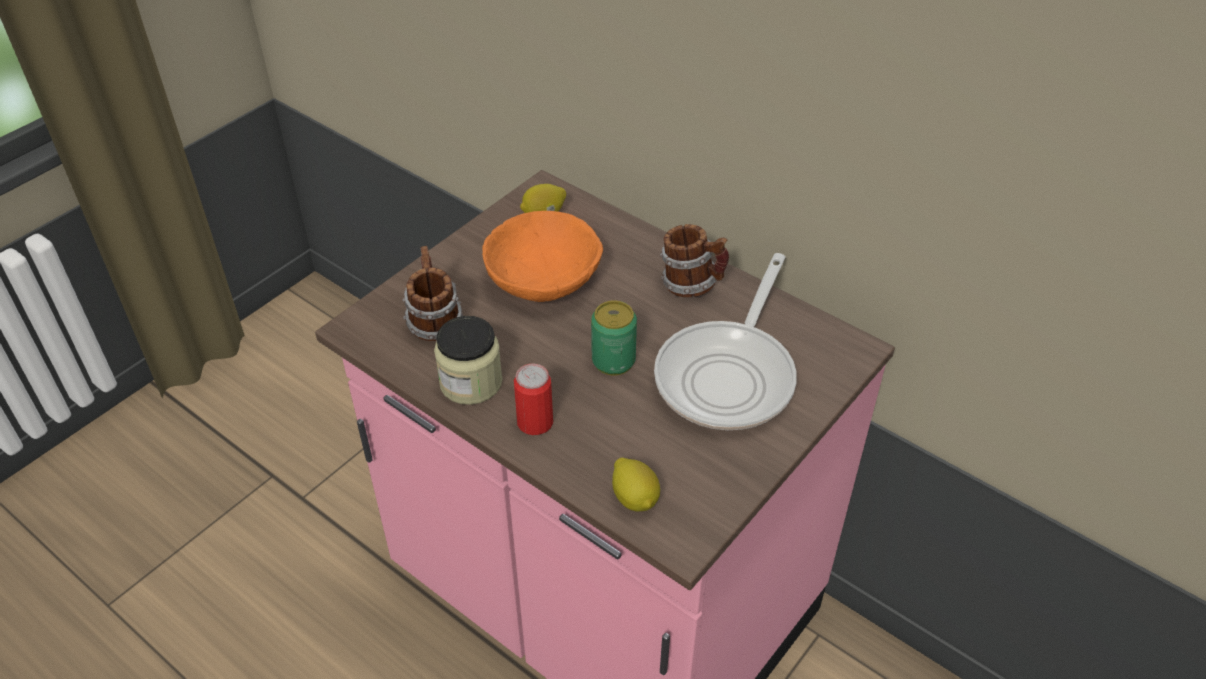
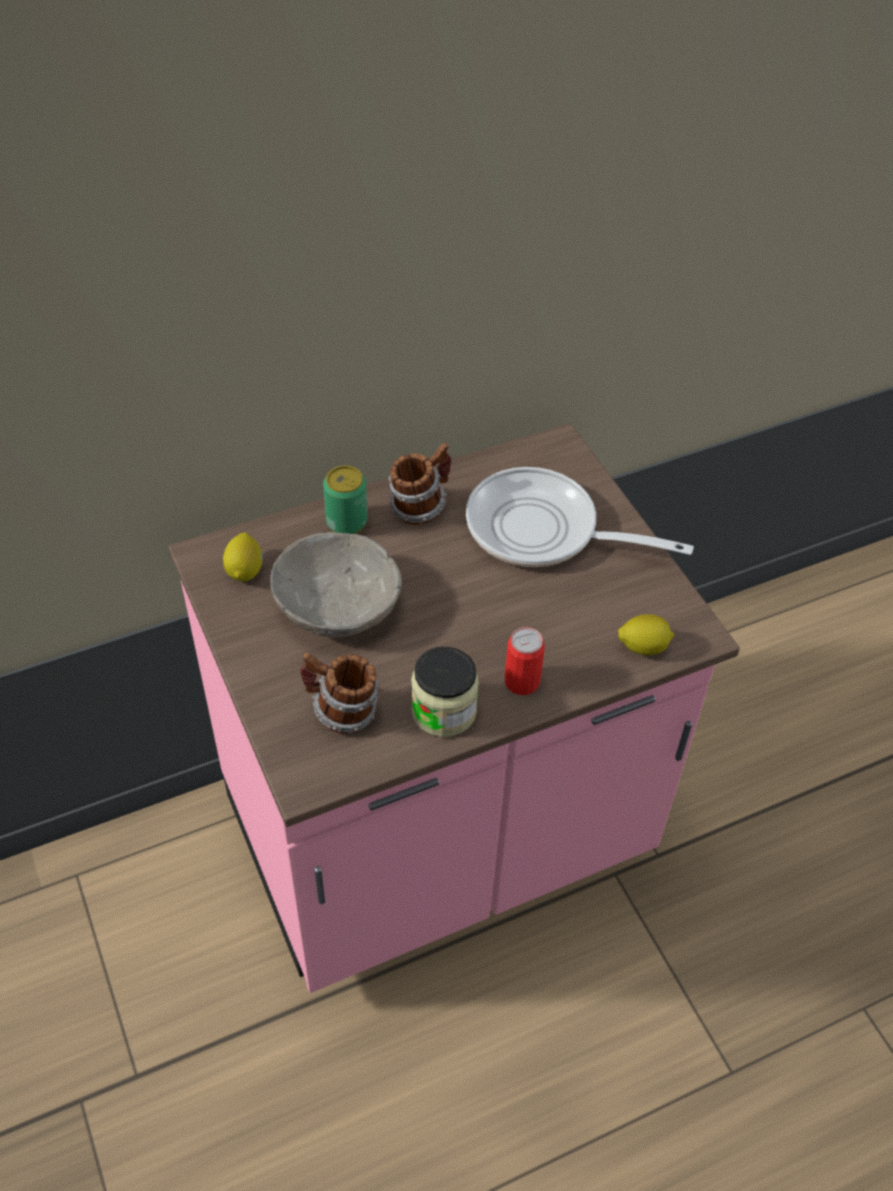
camera: 65 degrees left, 5 degrees up
orange bowl [482,211,603,302] -> grey bowl [270,532,402,638]
can [591,300,637,375] -> can moved to [323,465,367,534]
frying pan [654,253,797,430] -> frying pan turned 150 degrees clockwise [466,467,694,567]

